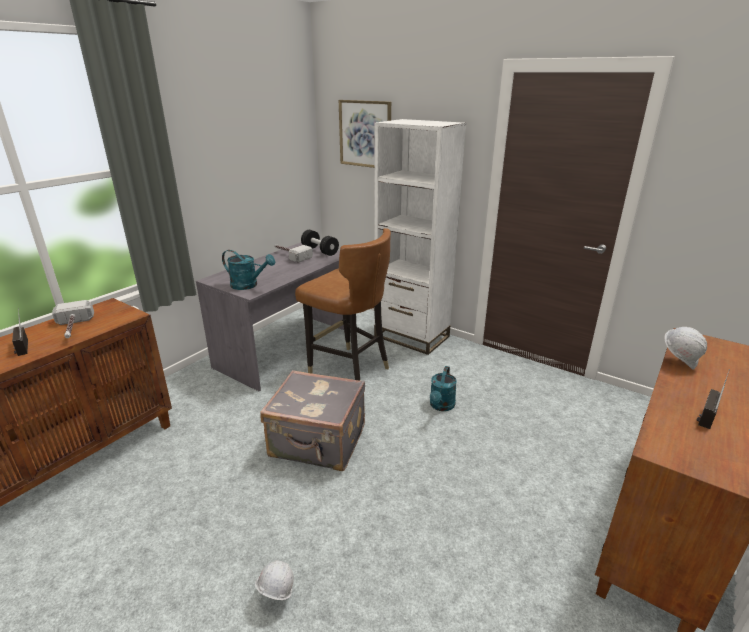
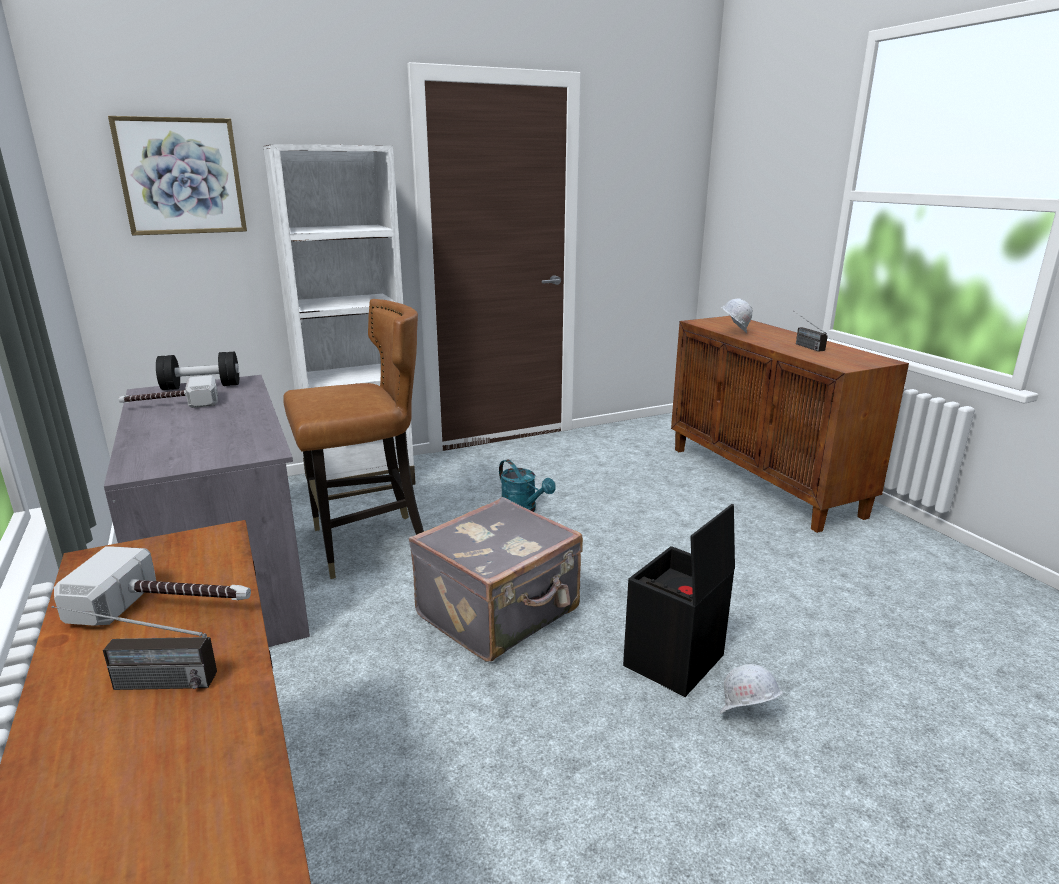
camera: 60 degrees left, 5 degrees down
turquoise watering can [222,250,275,290] -> none
none -> black storage box [623,504,735,697]

